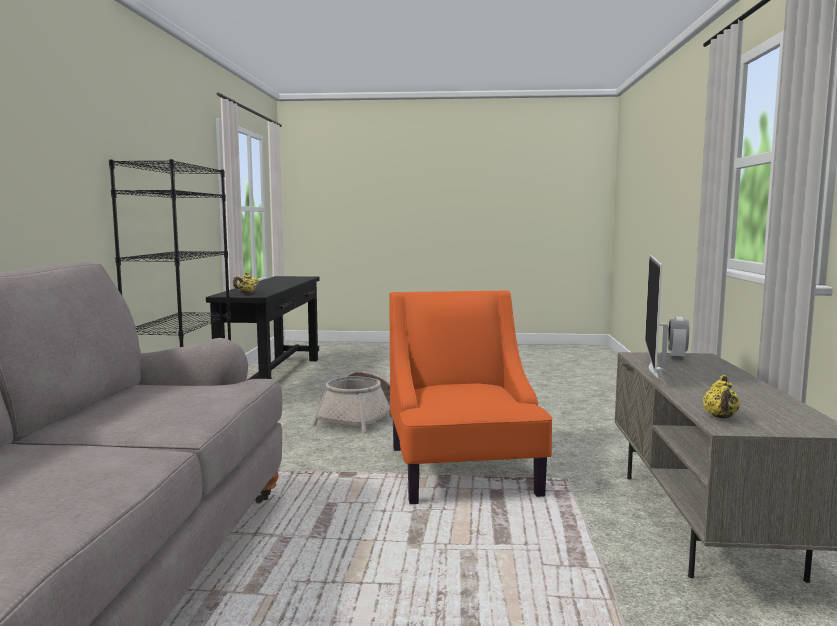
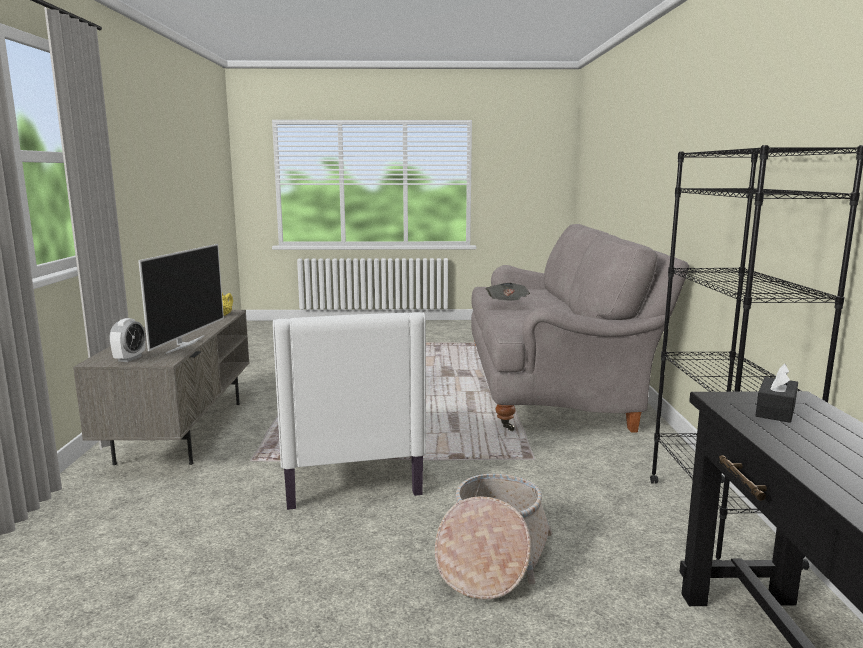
camera: 175 degrees right, 5 degrees up
yellow teapot [233,272,259,294] -> black tissue box [755,363,798,423]
orange armchair [389,290,552,504] -> white armchair [273,312,426,510]
none -> newspaper [486,283,530,301]

